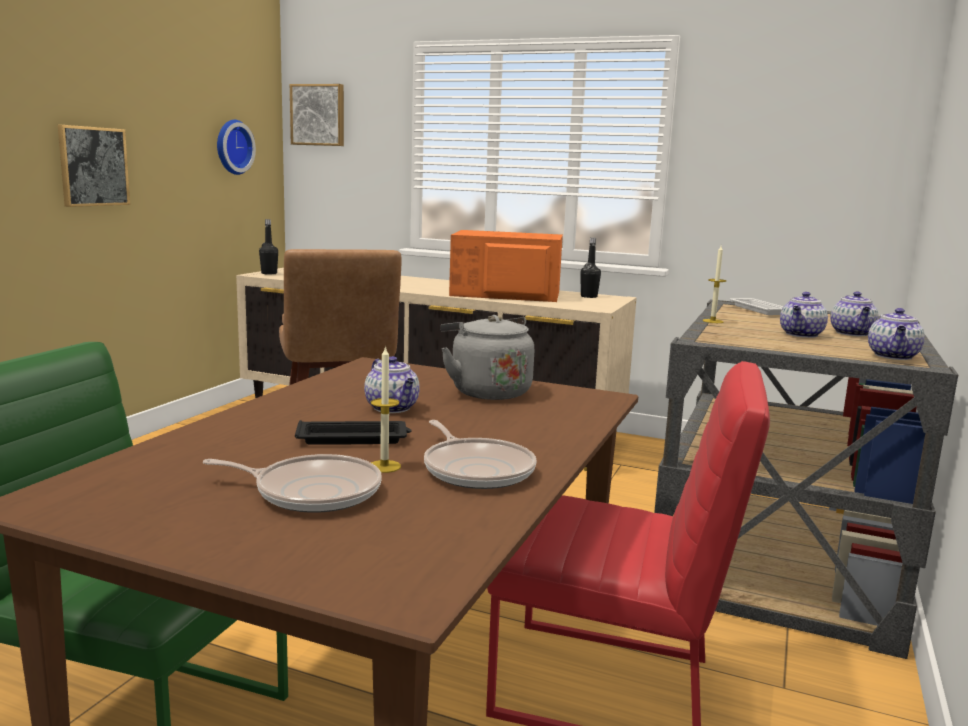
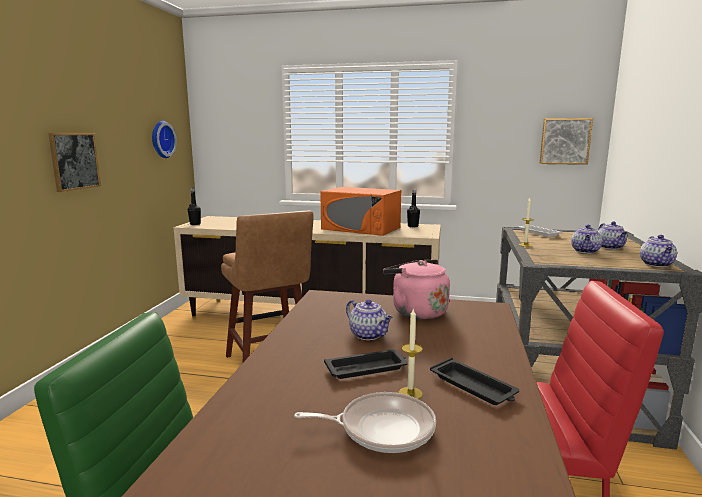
camera: 10 degrees left, 0 degrees up
picture [290,84,344,146] -> picture moved to [540,118,593,165]
frying pan [424,420,536,489] -> black tray [430,358,519,405]
grey kettle [441,315,534,400] -> pink kettle [383,259,450,319]
orange microwave [449,230,563,302] -> orange microwave turned 150 degrees counterclockwise [320,187,401,236]

